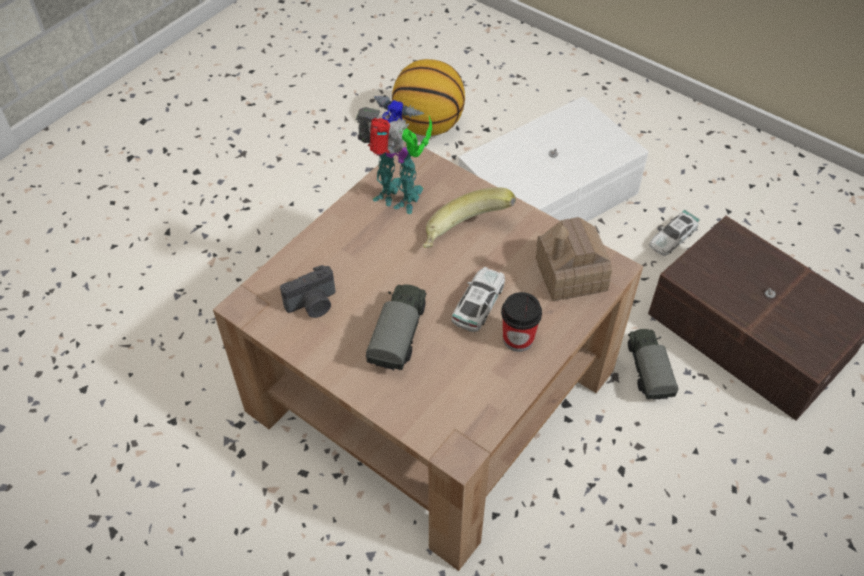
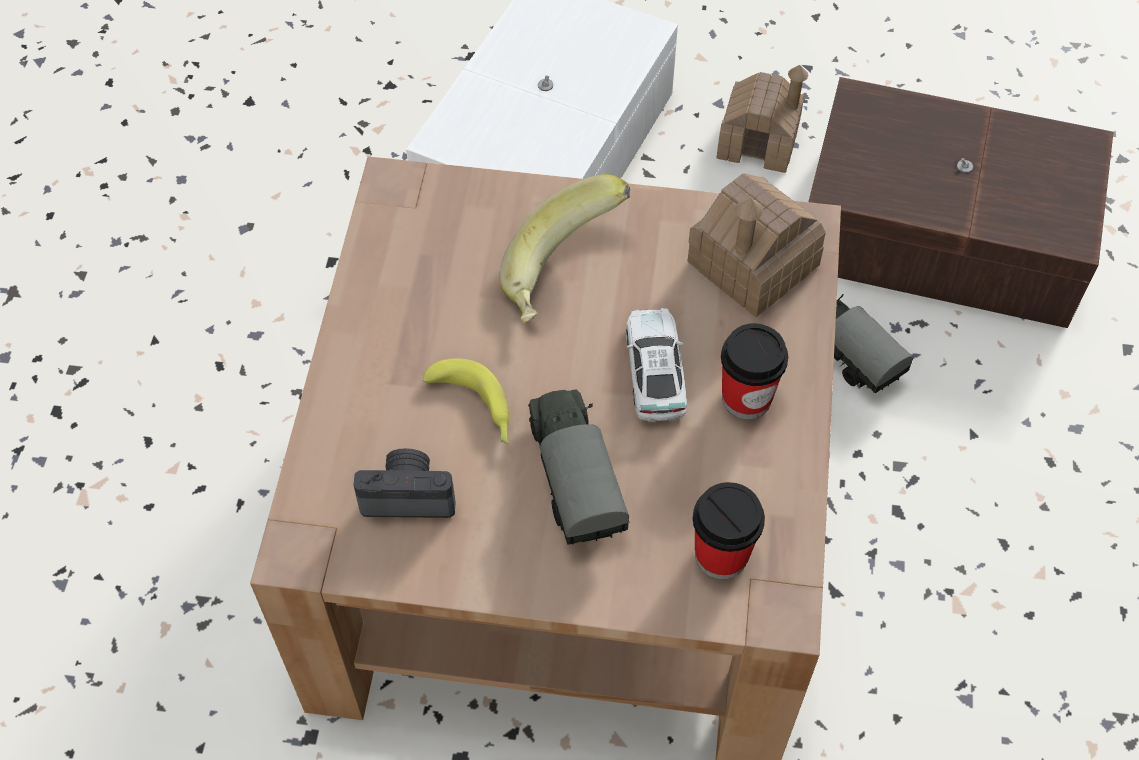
camera: 30 degrees left, 5 degrees up
camera [280,265,335,318] -> camera turned 120 degrees counterclockwise [353,448,455,518]
toy robot [355,95,433,214] -> none
basketball [392,59,465,136] -> none
toy car [649,209,700,256] -> toy house [717,65,808,173]
none -> banana [423,358,509,444]
none -> cup [693,482,765,579]

